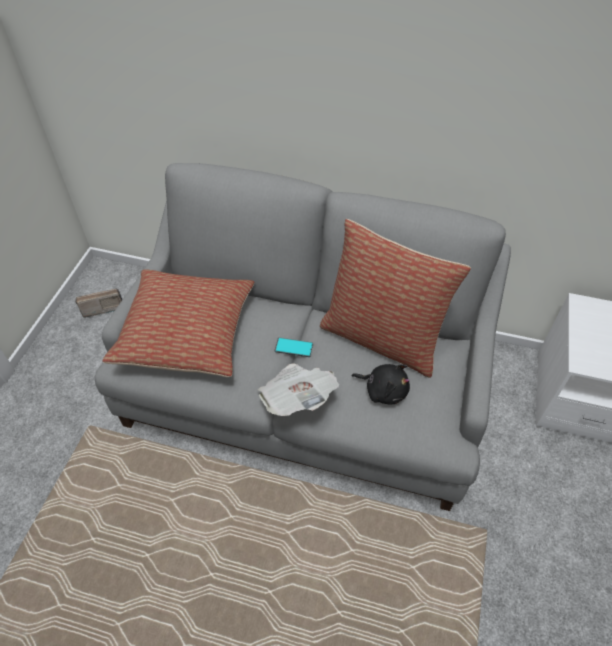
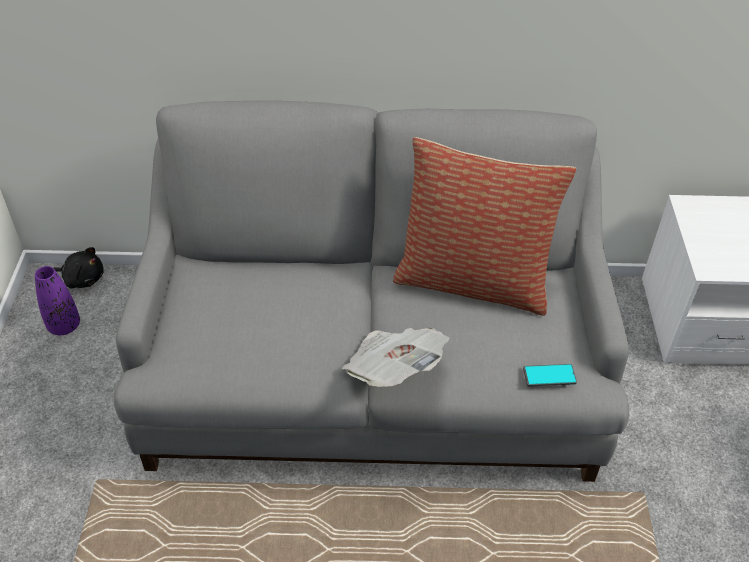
camera: 15 degrees left, 5 degrees down
radio [75,289,122,318] -> purple vase [35,266,80,335]
pillow [102,269,254,377] -> none
phone [274,337,313,357] -> phone moved to [523,364,577,387]
black plush toy [352,364,410,405] -> black plush toy moved to [54,247,104,289]

